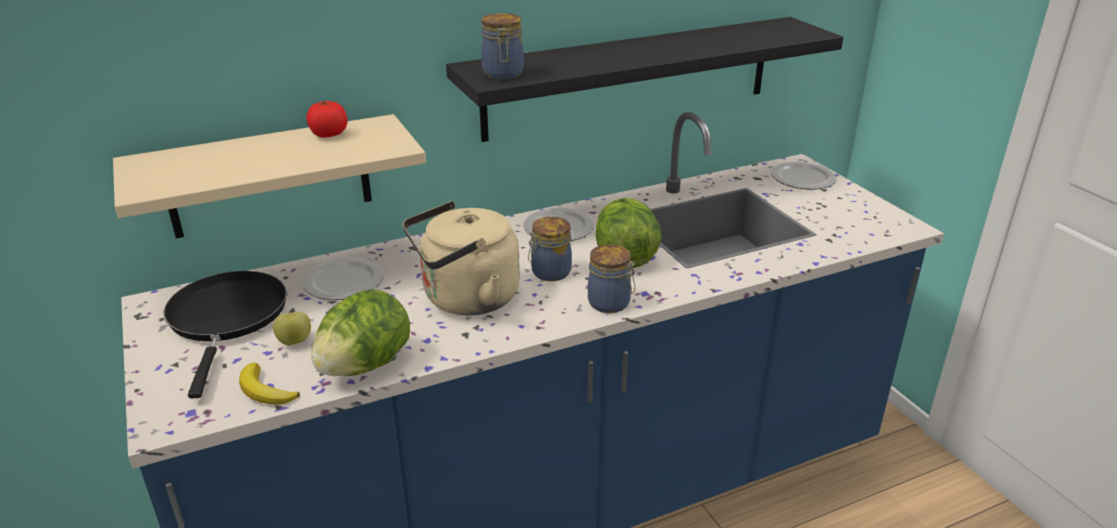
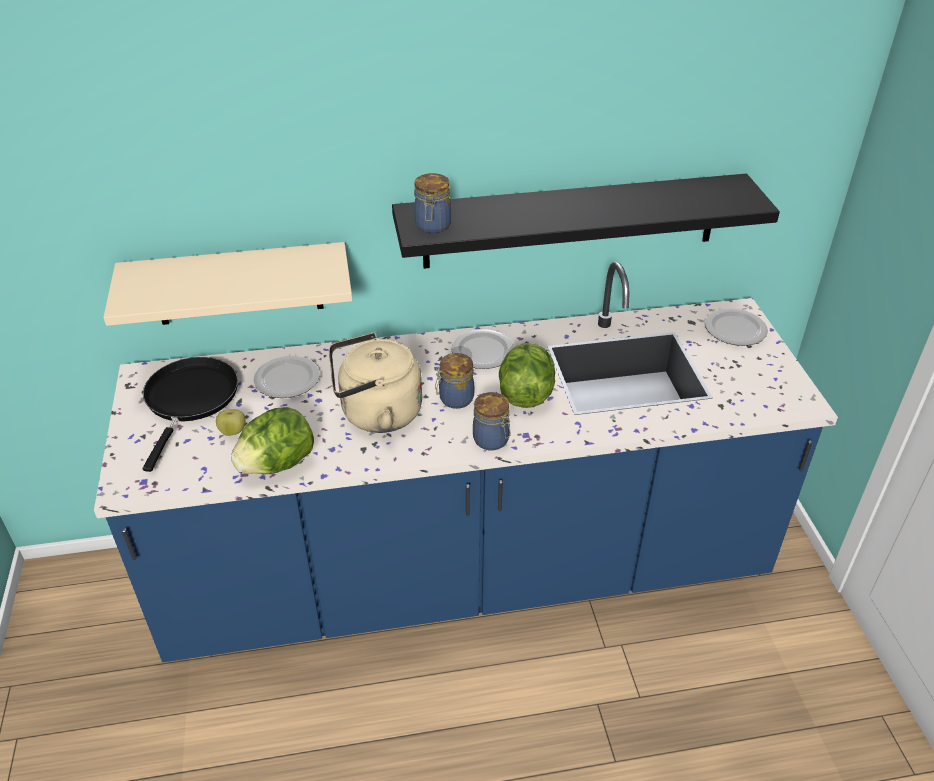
camera: 15 degrees right, 10 degrees up
banana [239,363,300,405] -> none
tomato [307,100,348,138] -> none

